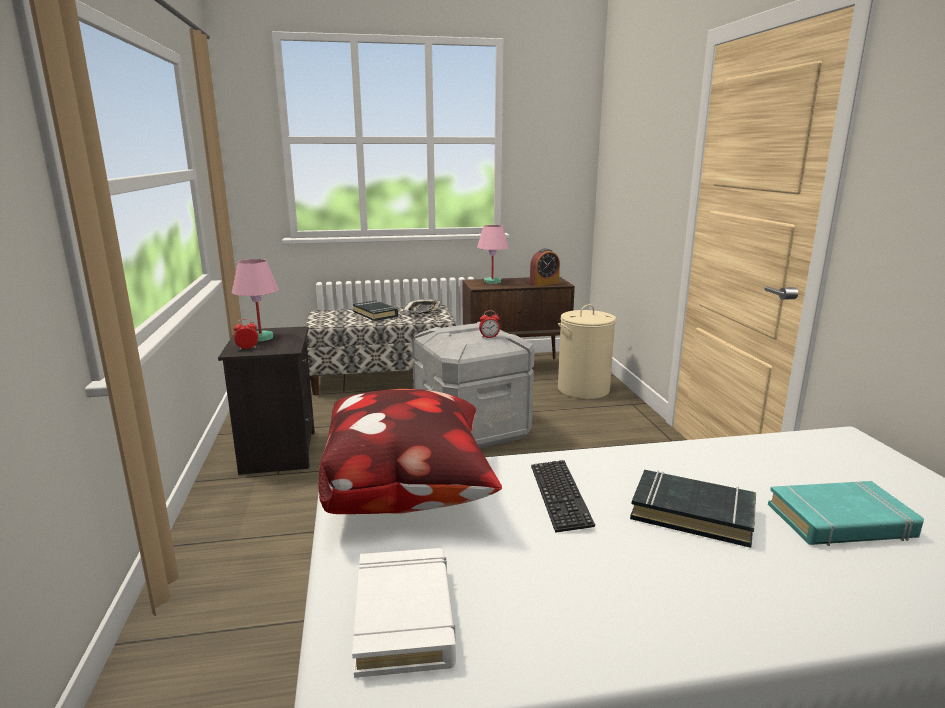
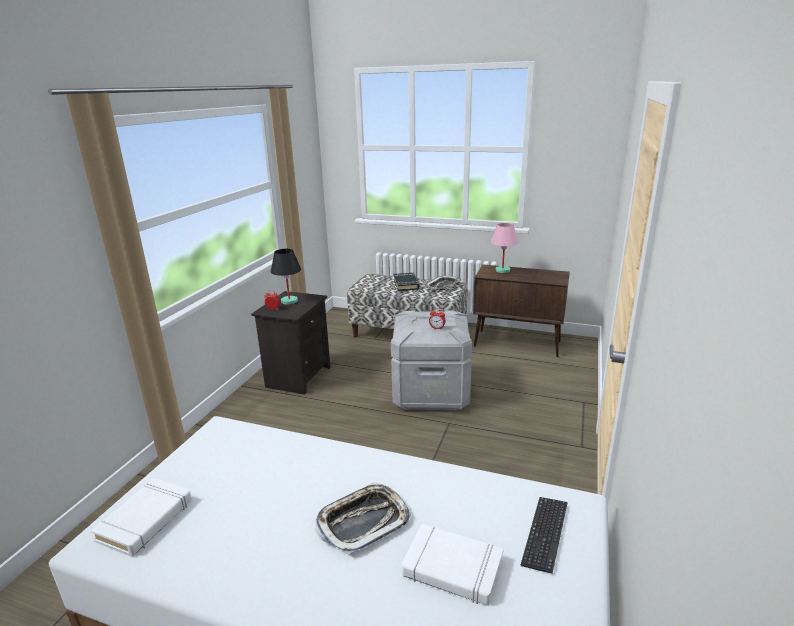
camera: 30 degrees right, 5 degrees up
pink table lamp [232,259,279,341] -> black table lamp [271,249,301,304]
pillow [318,389,502,514] -> none
alarm clock [530,248,560,286] -> none
keyboard [531,460,595,533] -> keyboard moved to [521,497,568,574]
beige laundry basket [558,304,616,399] -> none
black book [630,470,756,548] -> tray [315,482,411,555]
turquoise book [768,481,924,546] -> white book [402,524,504,606]

